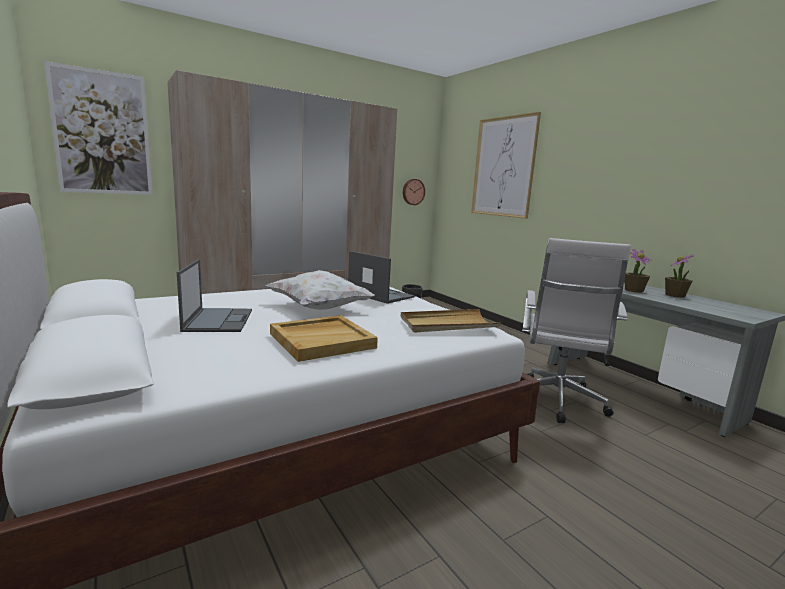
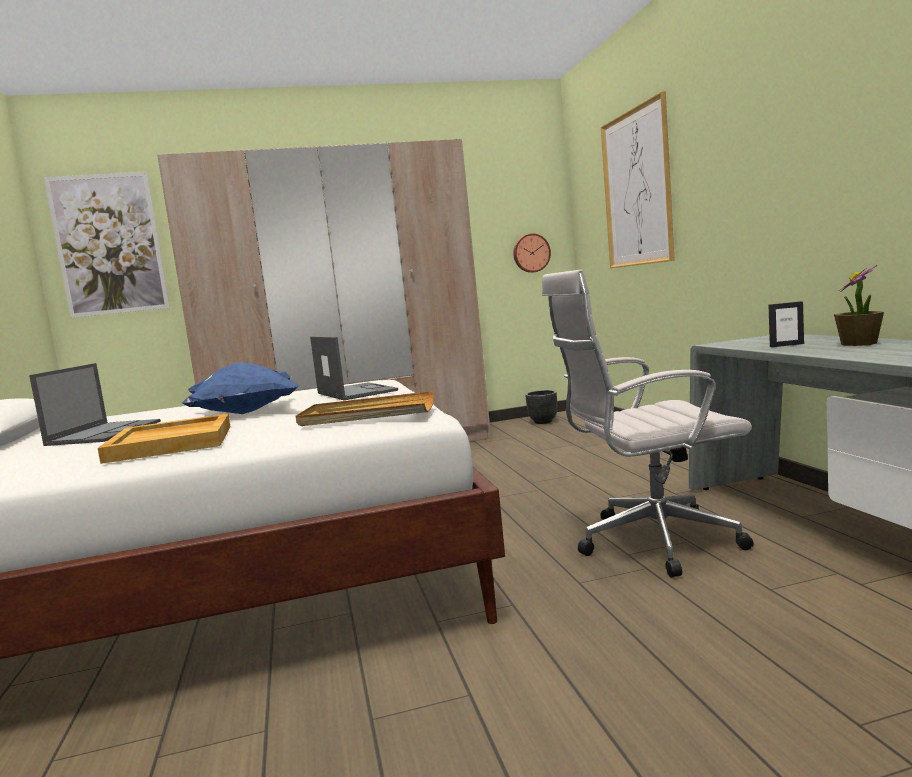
camera: 20 degrees right, 5 degrees down
white pillow [266,270,375,310] -> blue pillow [182,362,300,414]
white office chair [522,238,630,423] -> white office chair turned 45 degrees clockwise [542,270,754,578]
potted plant [624,249,652,293] -> picture frame [768,301,804,347]

